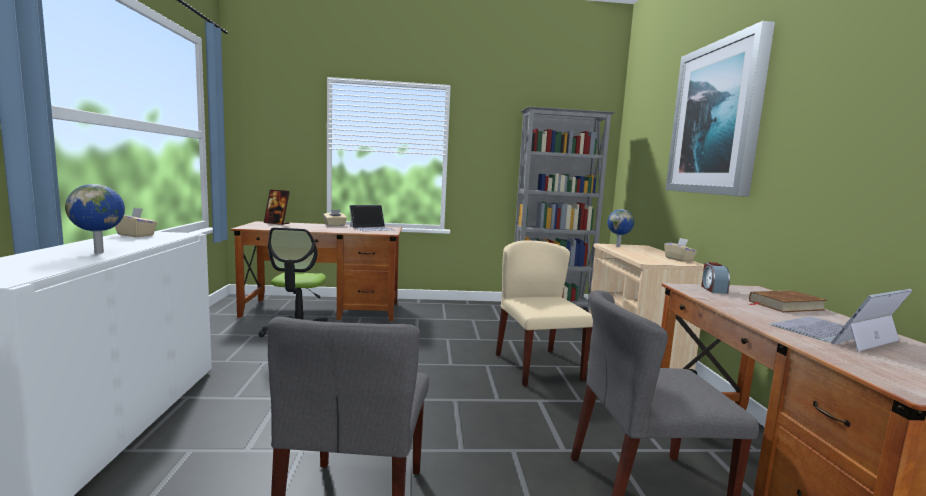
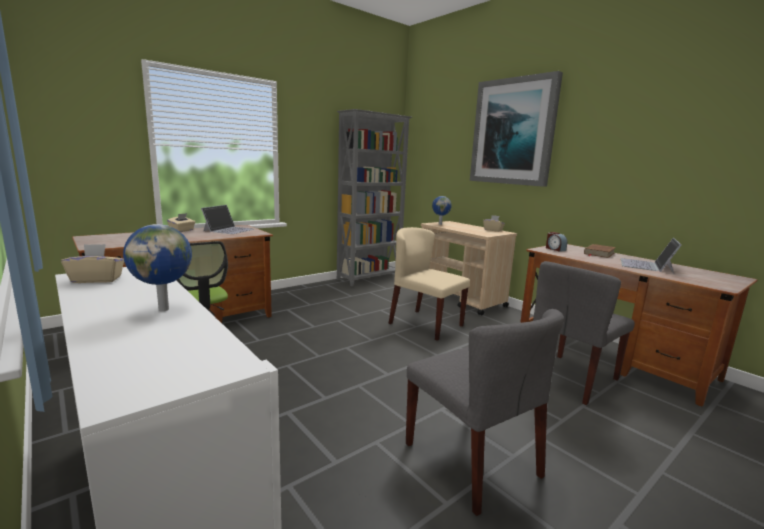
camera: 35 degrees left, 5 degrees up
picture frame [264,189,290,225] -> none

